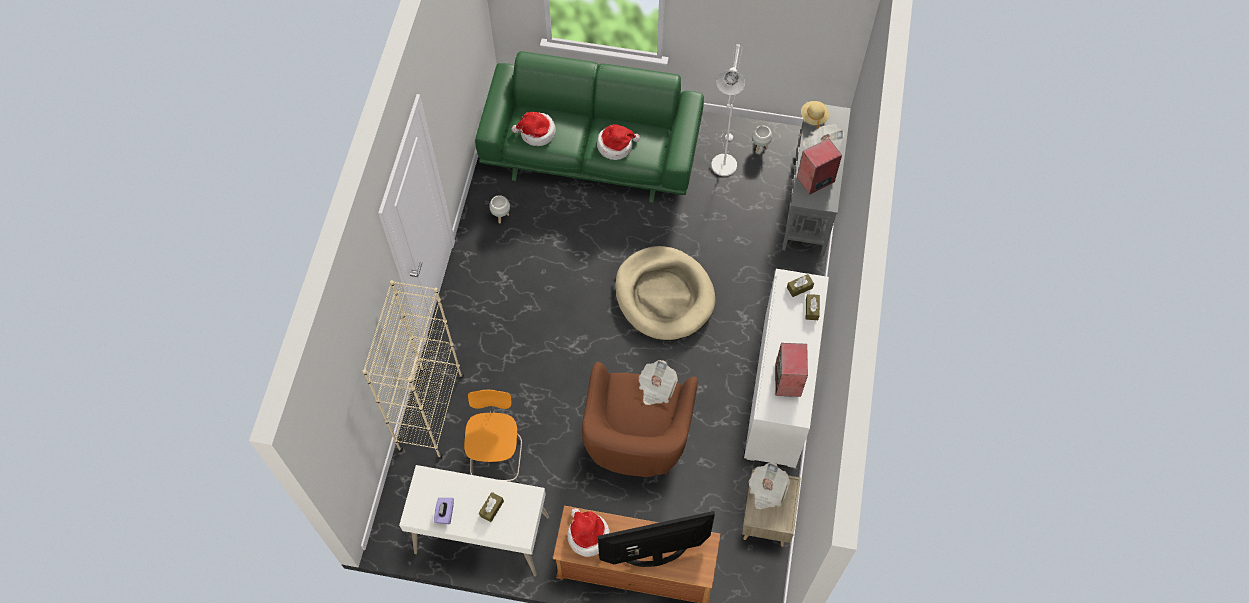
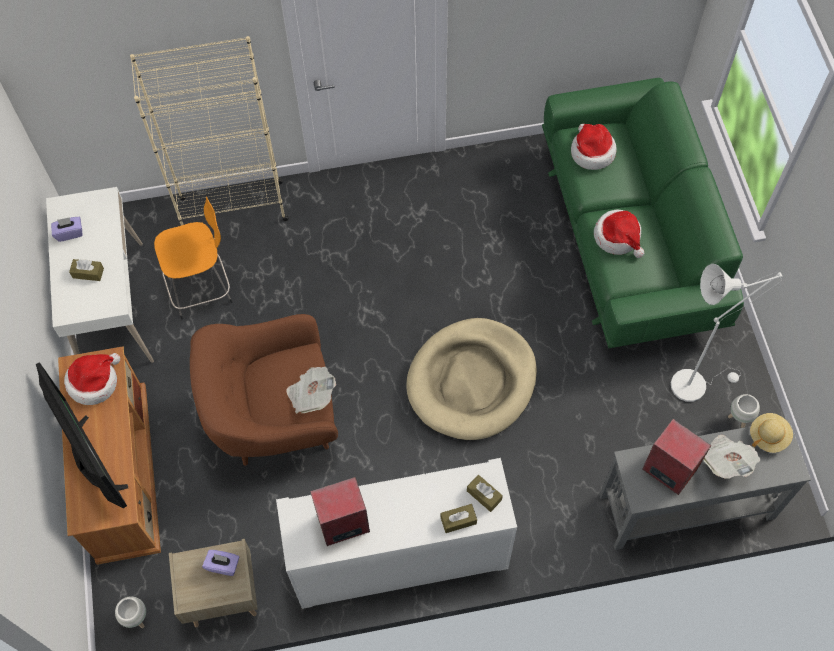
camera: 70 degrees right, 0 degrees up
white planter [489,195,510,223] -> white planter moved to [115,596,146,628]
newspaper [749,462,790,509] -> purple tissue box [202,550,239,576]

